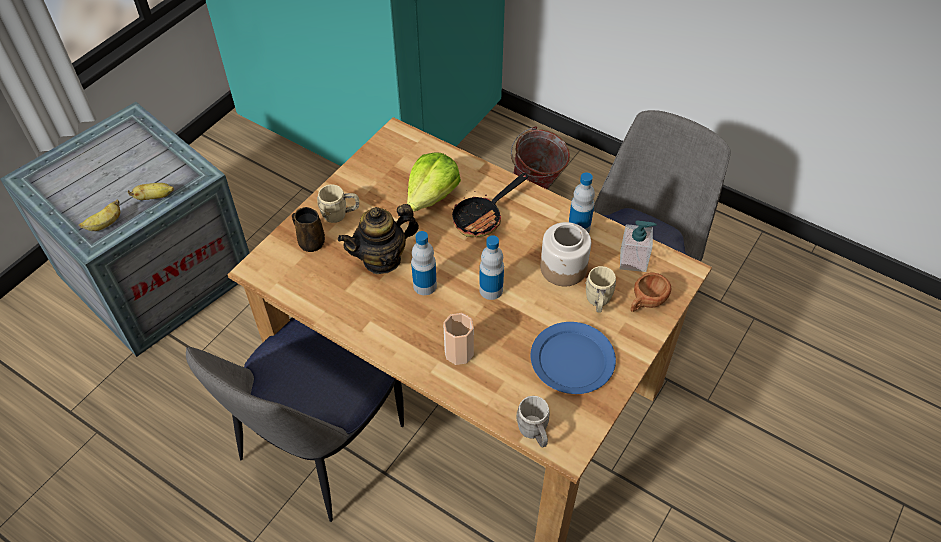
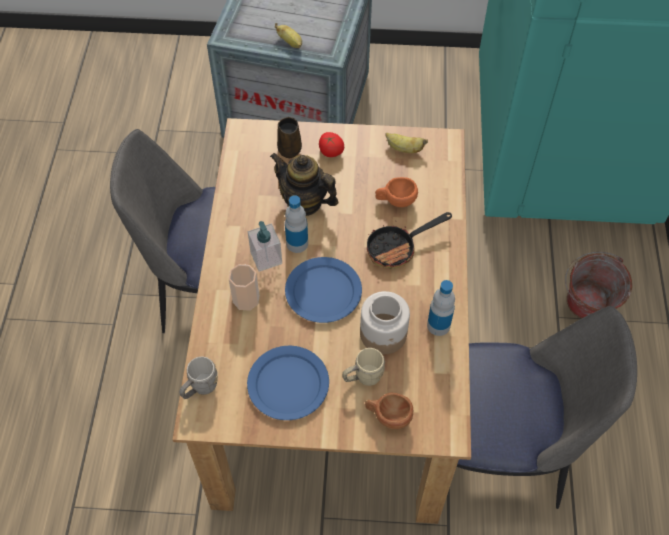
camera: 60 degrees right, 5 degrees up
banana [79,199,120,231] -> banana moved to [385,132,428,153]
beige mug [317,184,359,223] -> tomato [319,132,344,157]
lettuce [407,152,461,212] -> orange cup [375,177,418,207]
frying pan [452,173,528,237] -> frying pan turned 45 degrees counterclockwise [367,212,452,268]
bottle [479,235,504,300] -> blue plate [285,257,362,323]
soap dispenser [620,220,657,272] -> soap dispenser moved to [248,221,282,272]

